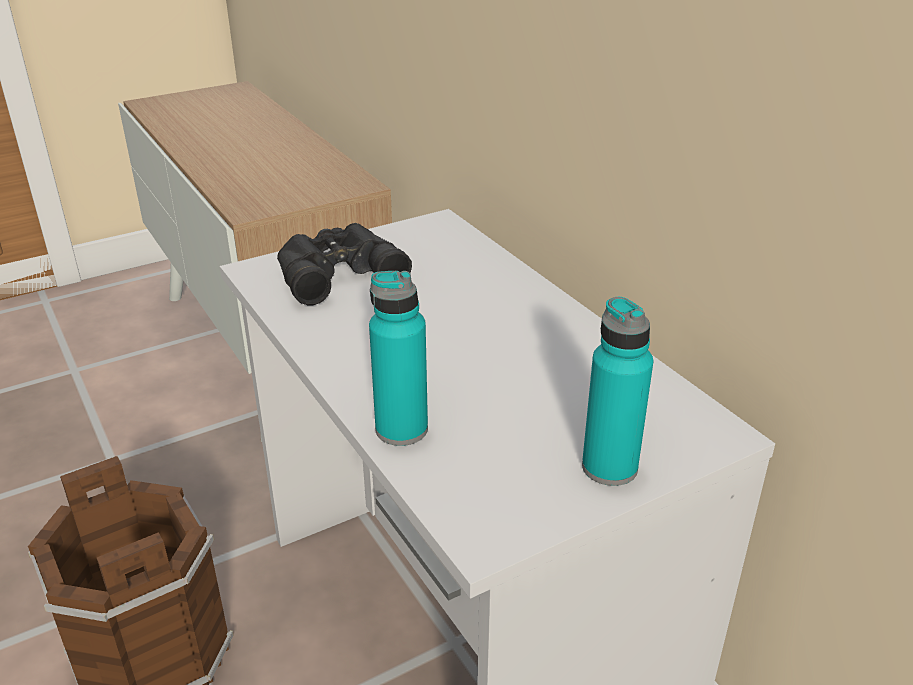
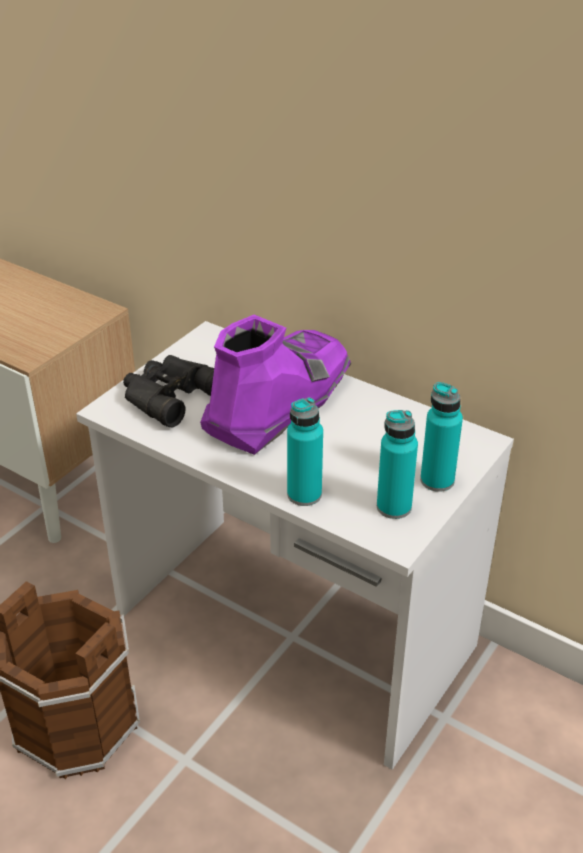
camera: 25 degrees left, 5 degrees up
none -> purple boot [200,315,351,455]
none -> turquoise bottle [377,410,418,519]

